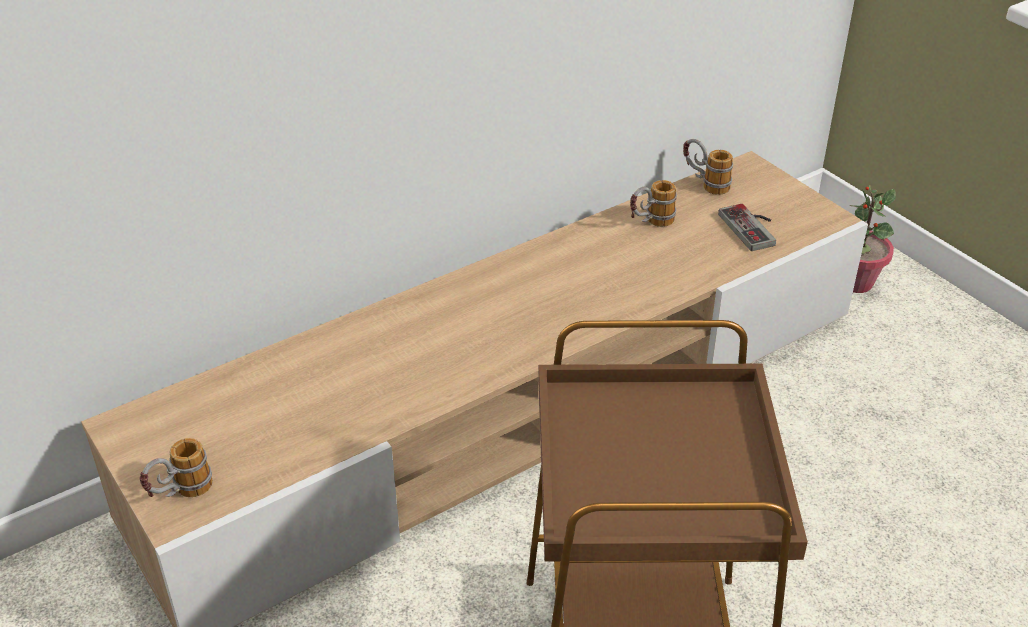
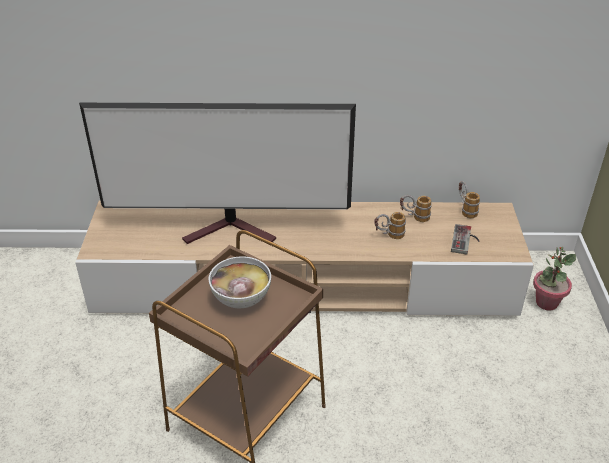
camera: 35 degrees right, 0 degrees up
mug [139,438,213,497] -> mug moved to [374,212,406,239]
none -> television [79,103,356,244]
none -> bowl [209,256,271,308]

